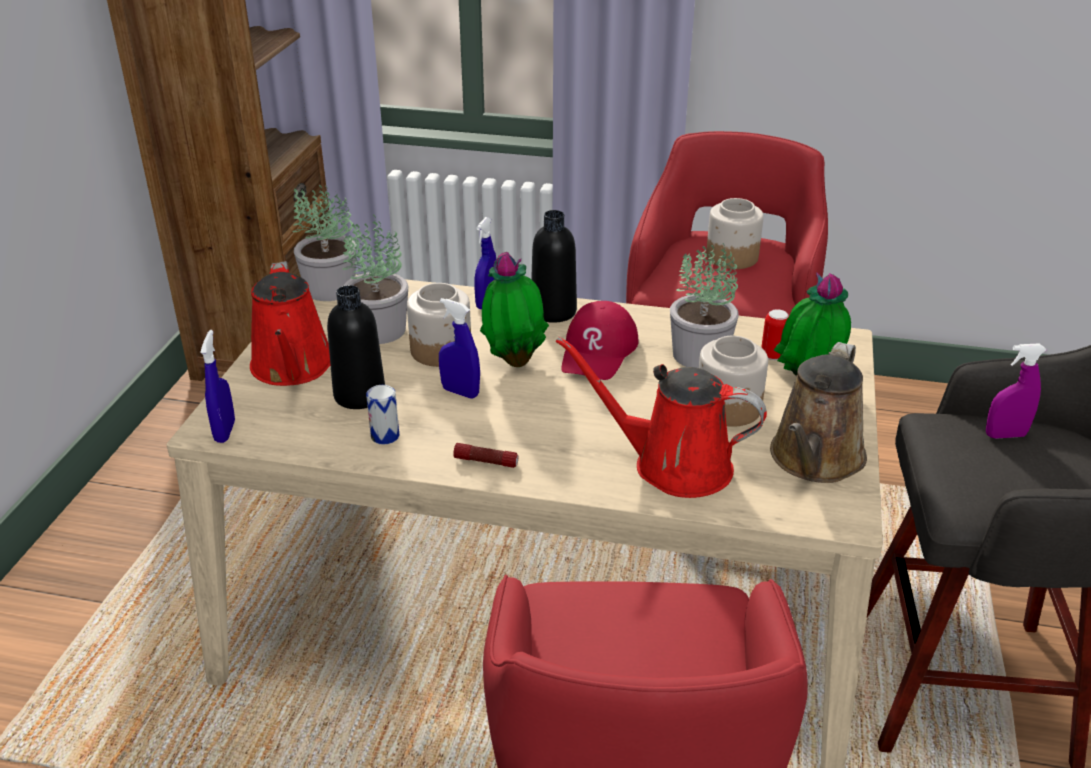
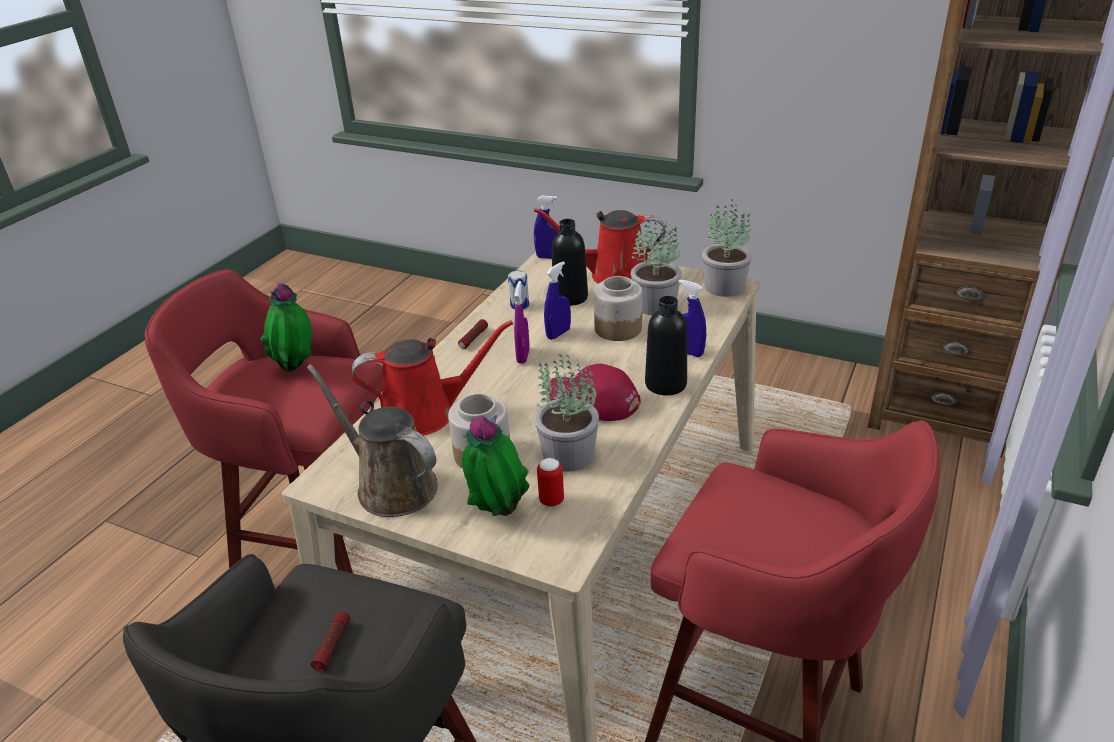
camera: 105 degrees right, 0 degrees up
potted plant [480,252,549,367] -> potted plant moved to [260,283,312,372]
red watering can [556,337,767,498] -> red watering can turned 45 degrees clockwise [352,320,513,435]
jar [706,198,764,269] -> none
purple spray bottle [986,344,1046,439] -> purple spray bottle moved to [514,281,530,364]
none -> flashlight [311,611,350,671]

